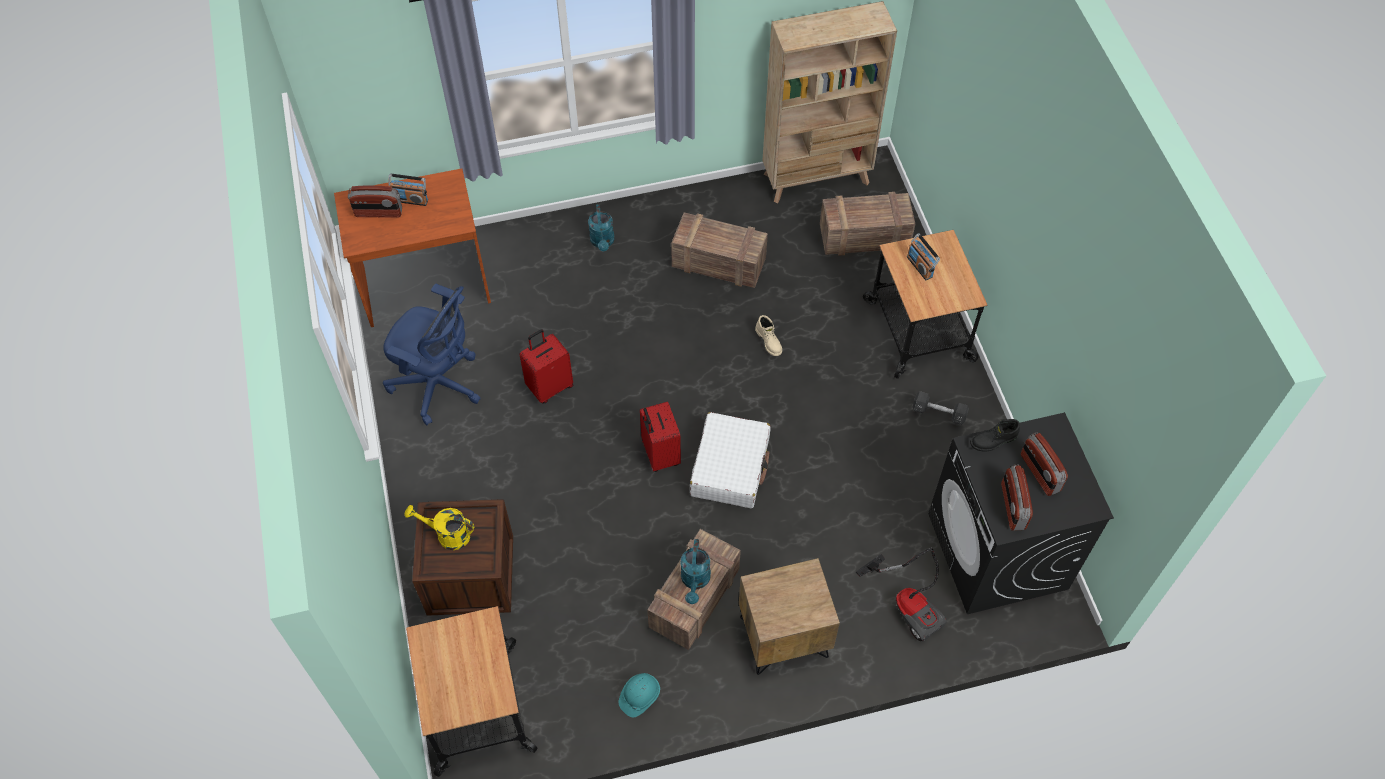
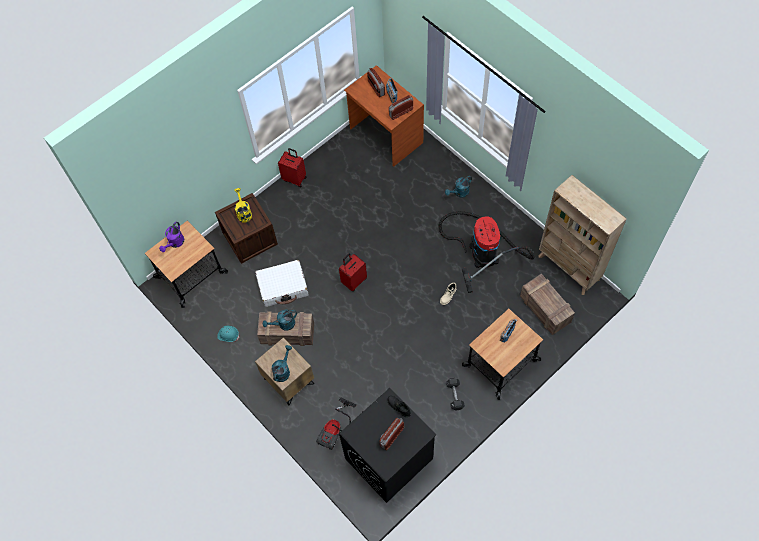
camera: 65 degrees right, 5 degrees up
blue office chair [383,284,481,425] -> none
red suitcase [519,329,573,404] -> red suitcase moved to [278,148,306,187]
crate [671,213,768,288] -> vacuum cleaner [438,211,534,293]
white suitcase [690,412,771,508] -> white suitcase moved to [255,260,309,307]
radio [1001,464,1033,531] -> radio moved to [389,95,413,120]
none -> purple watering can [159,222,184,252]
none -> turquoise watering can [272,345,292,382]

